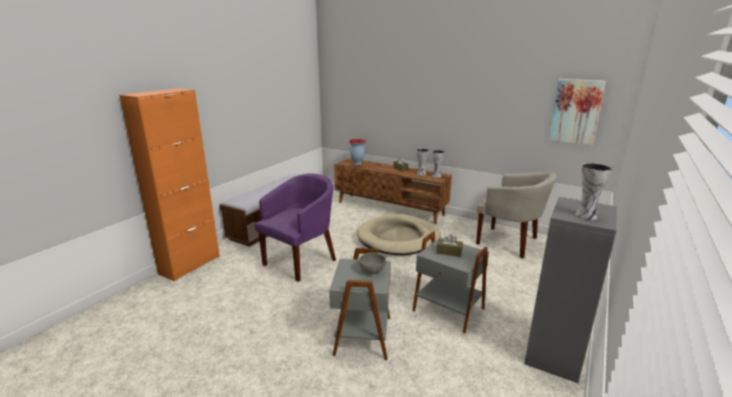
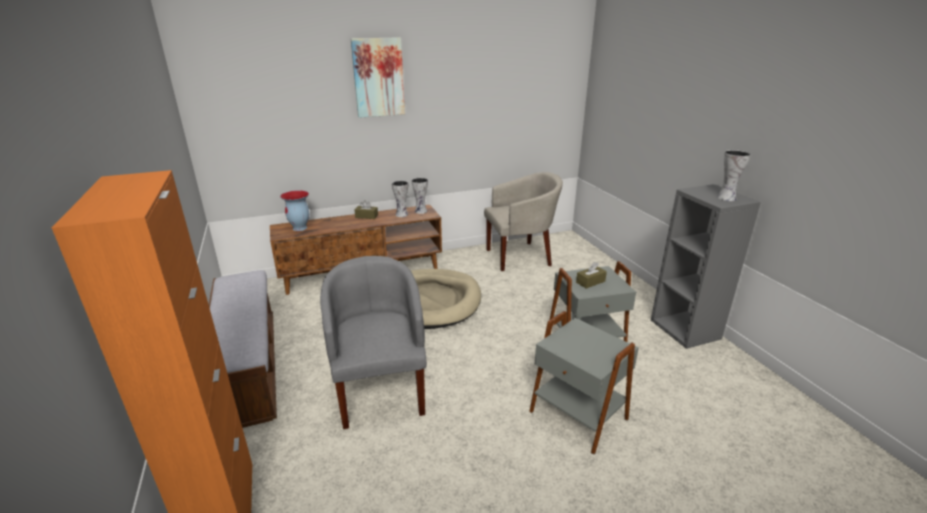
camera: 50 degrees left, 5 degrees up
purple armchair [255,173,336,282] -> grey armchair [320,256,427,429]
grey bowl [359,253,386,274] -> none
picture [549,79,605,145] -> picture moved to [351,37,405,118]

